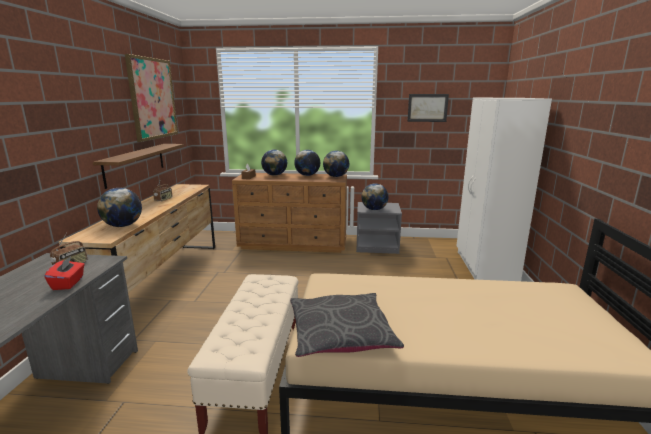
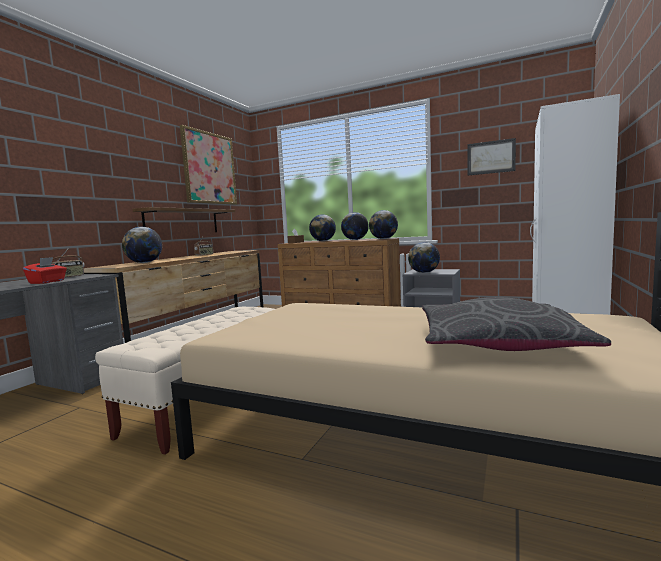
camera: 20 degrees right, 10 degrees down
grey pillow [290,293,404,357] -> grey pillow moved to [422,297,611,351]

